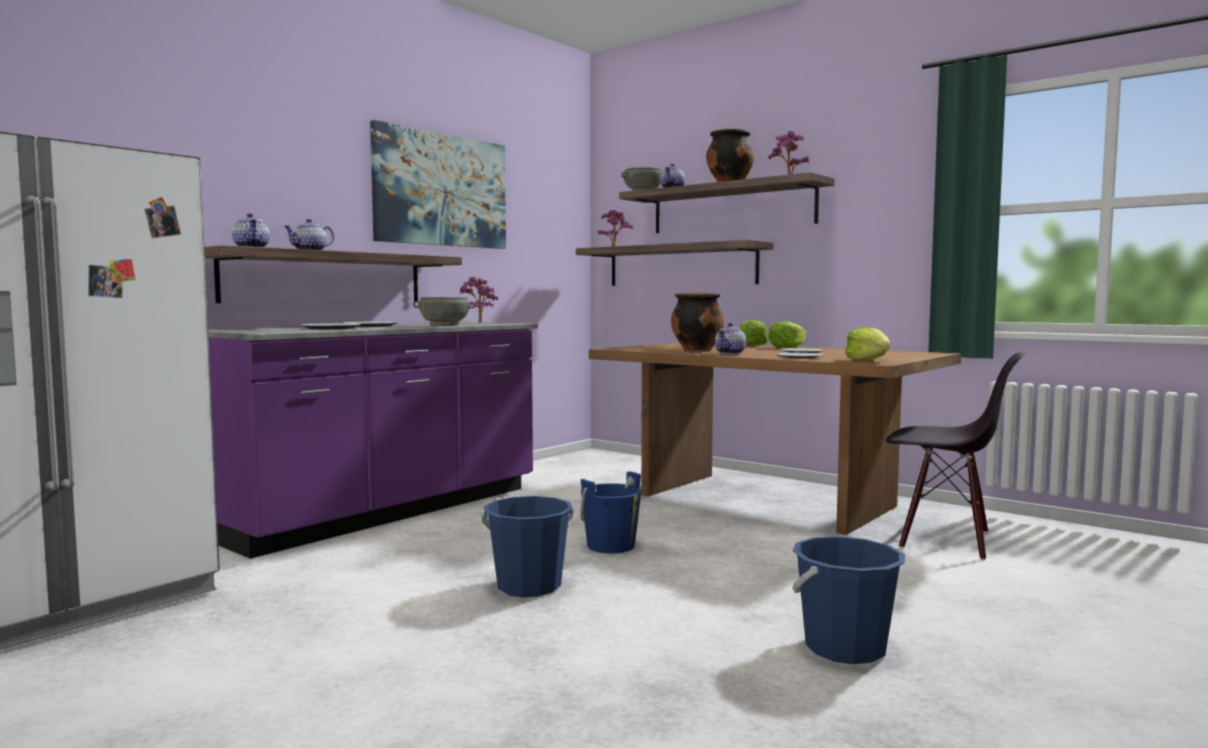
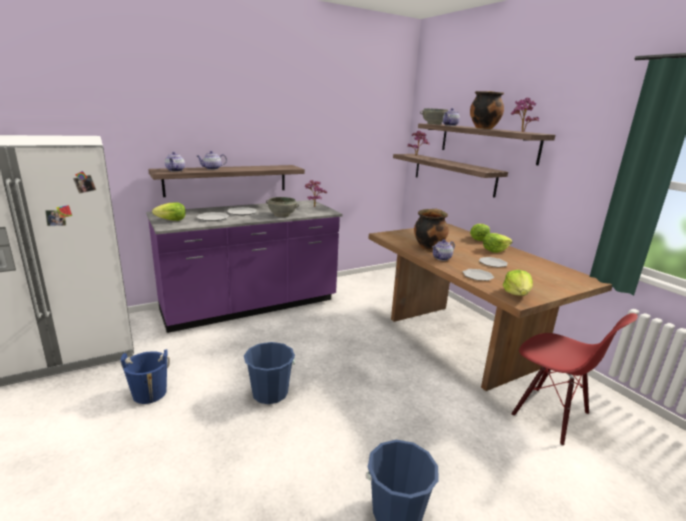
camera: 20 degrees right, 15 degrees up
picture [370,120,506,249] -> none
blue bucket [580,471,641,553] -> blue bucket moved to [121,349,170,404]
black chair [886,353,1026,560] -> red chair [511,313,638,446]
none -> lettuce [152,202,186,221]

